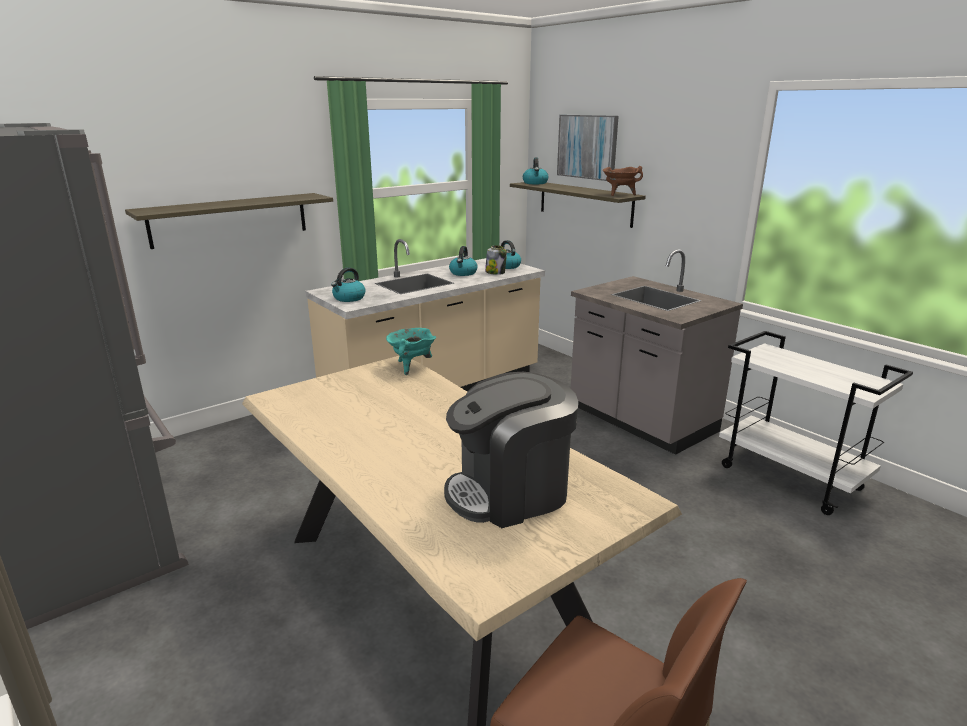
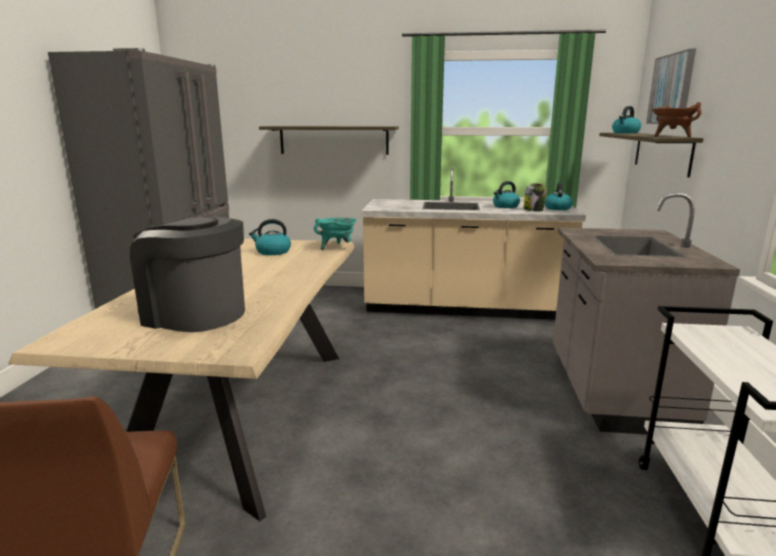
camera: 45 degrees right, 5 degrees down
kettle [331,267,366,302] -> kettle moved to [249,219,291,255]

